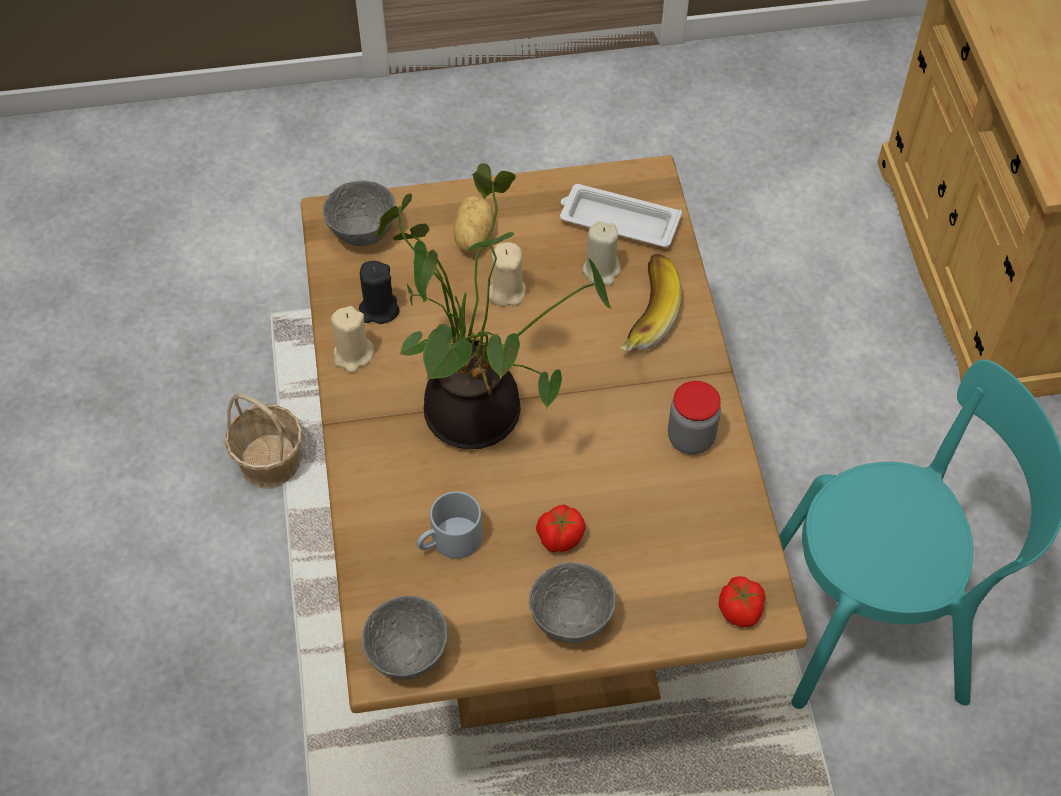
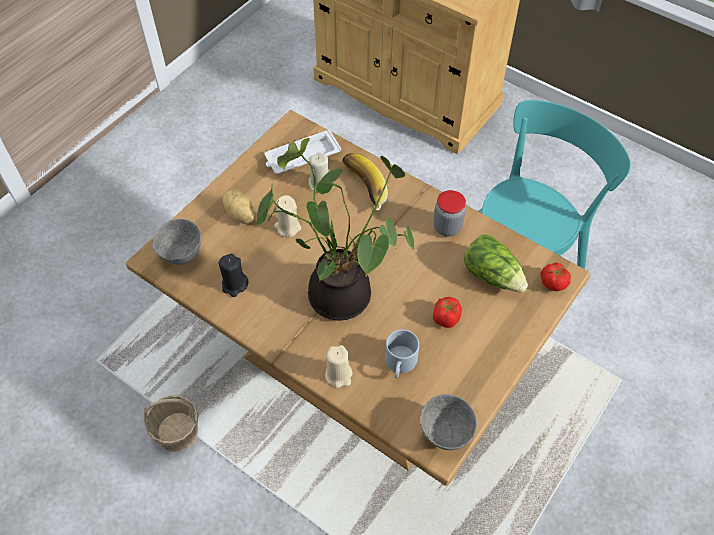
camera: 45 degrees left, 0 degrees up
beige candle [331,306,374,373] -> beige candle moved to [325,345,353,388]
grey bowl [529,562,616,643] -> none
none -> lettuce [464,235,528,292]

